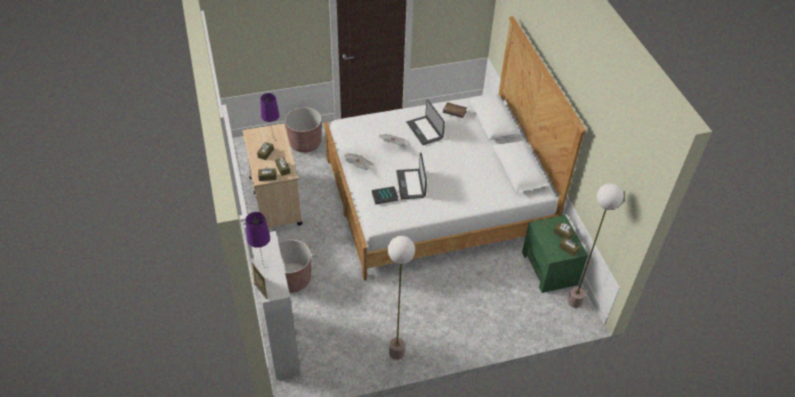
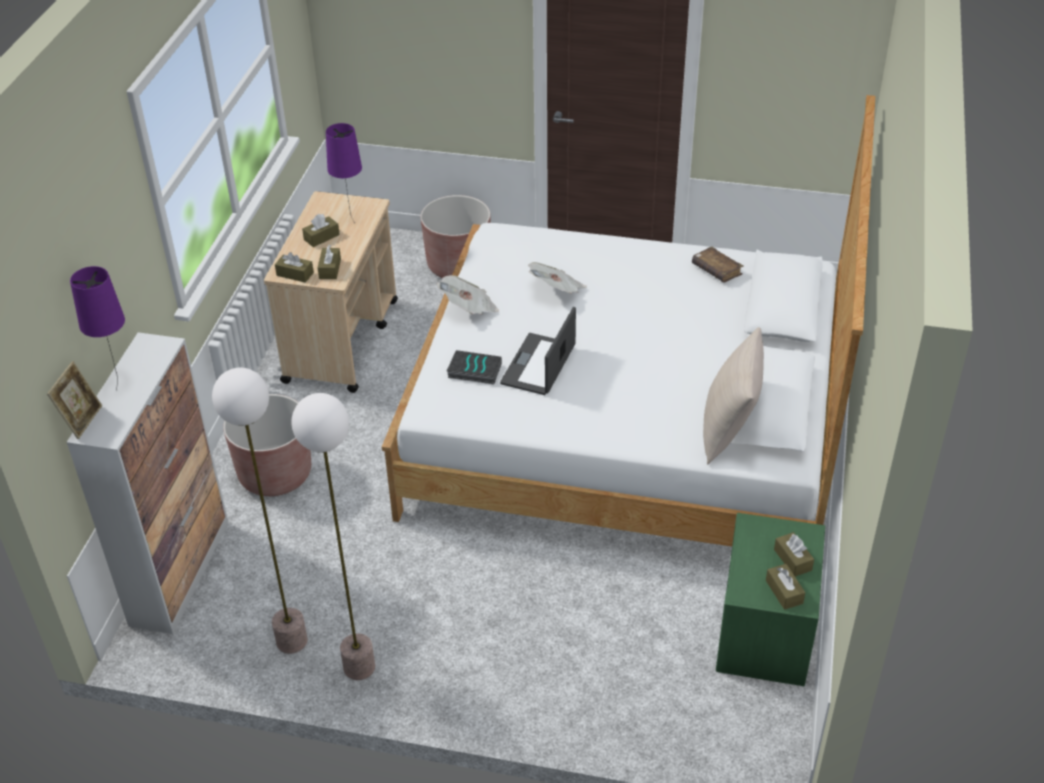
camera: 30 degrees right, 5 degrees down
laptop [406,99,445,145] -> none
floor lamp [568,183,623,308] -> floor lamp moved to [212,368,308,654]
none -> beige pillow [703,327,764,464]

